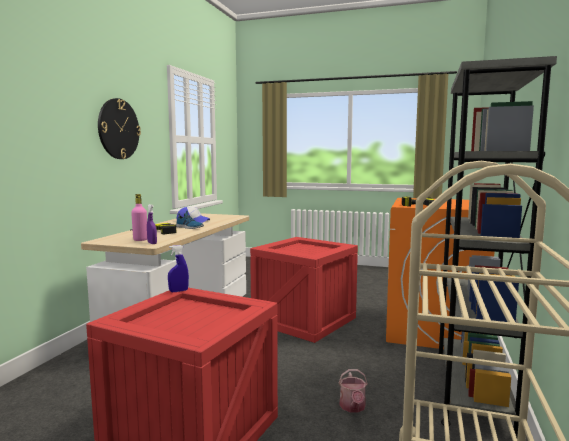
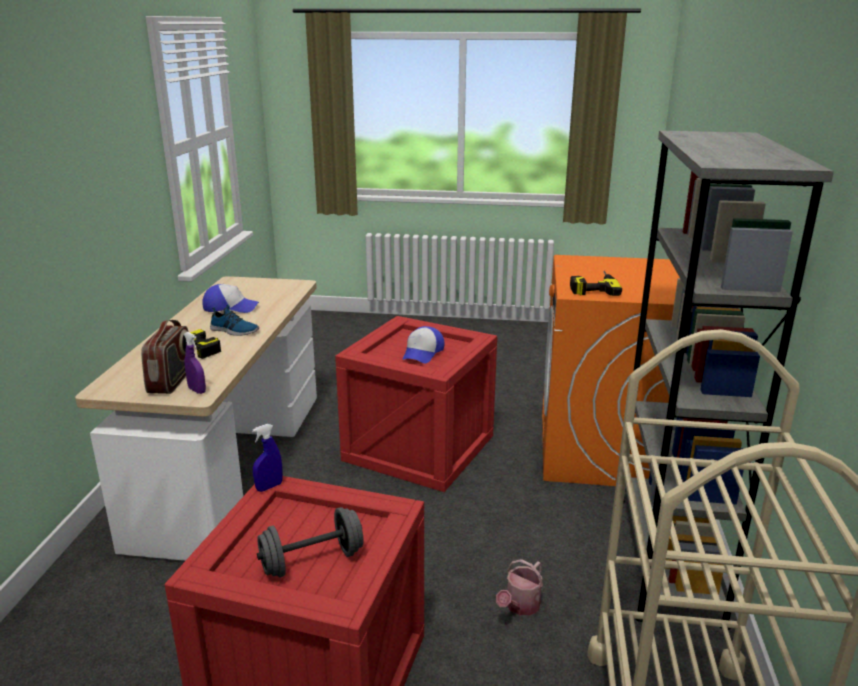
camera: 10 degrees left, 15 degrees up
wall clock [98,98,141,159] -> none
pink bottle [131,194,147,241] -> radio [141,320,189,394]
watering can [339,369,368,412] -> watering can turned 45 degrees clockwise [496,559,543,615]
none -> grey dumbbell [257,507,363,577]
none -> cap [402,326,444,363]

